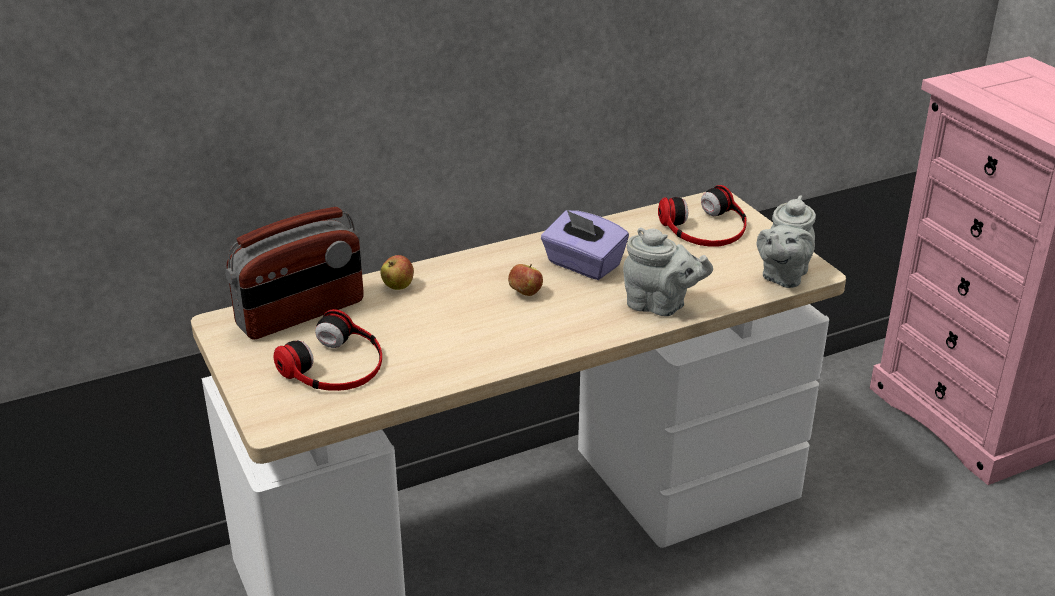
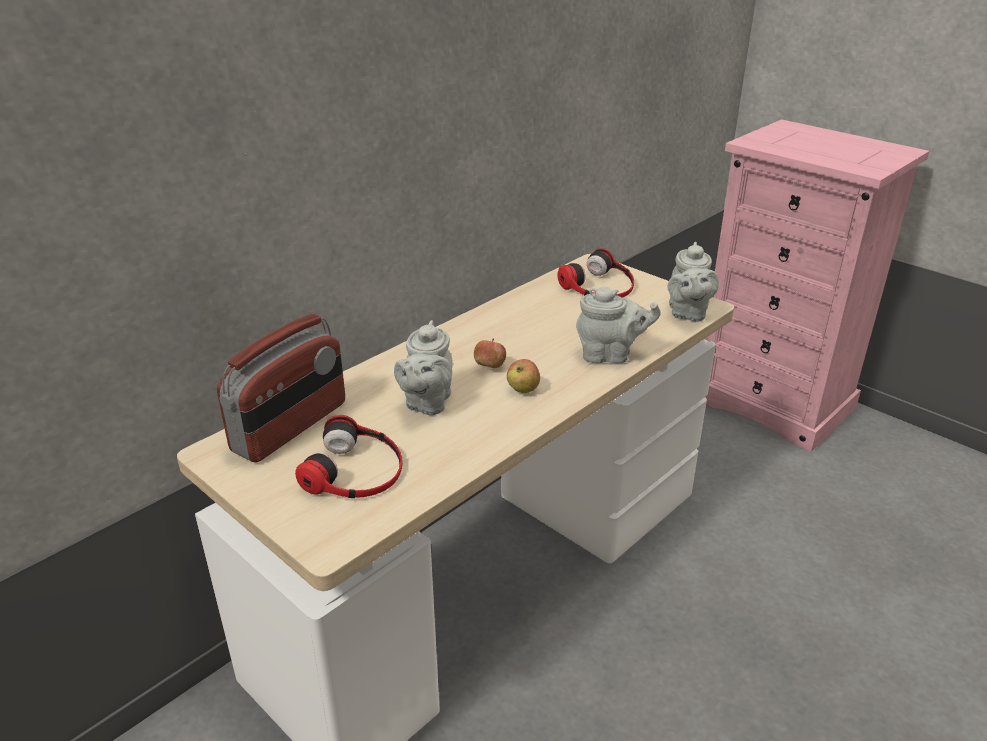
camera: 20 degrees left, 0 degrees up
apple [380,255,414,290] -> apple moved to [507,359,540,393]
purple tissue box [541,210,629,280] -> none
none -> grey teapot [394,320,453,415]

